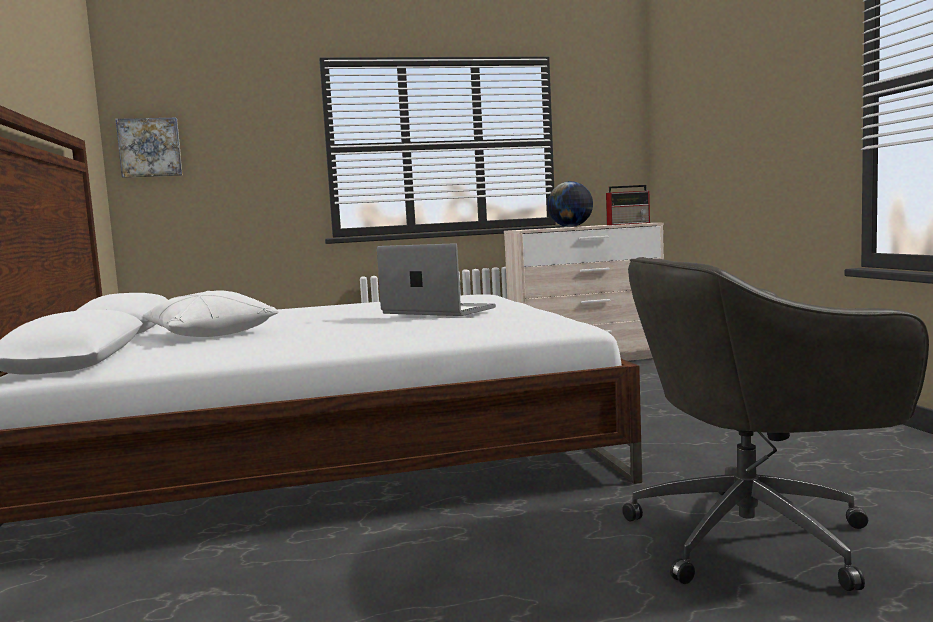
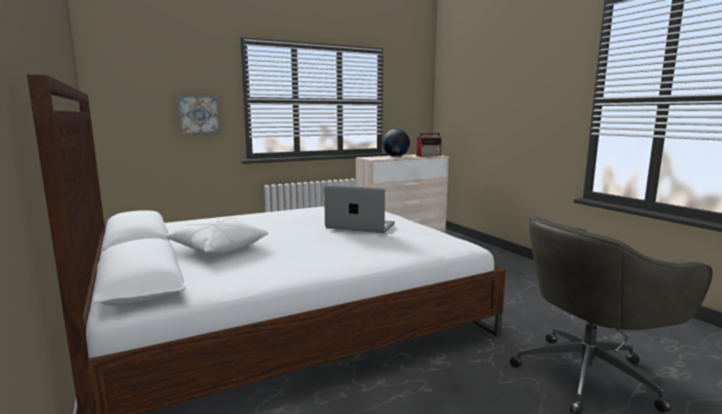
camera: 15 degrees left, 5 degrees up
picture [116,117,183,178] -> picture moved to [177,95,220,134]

